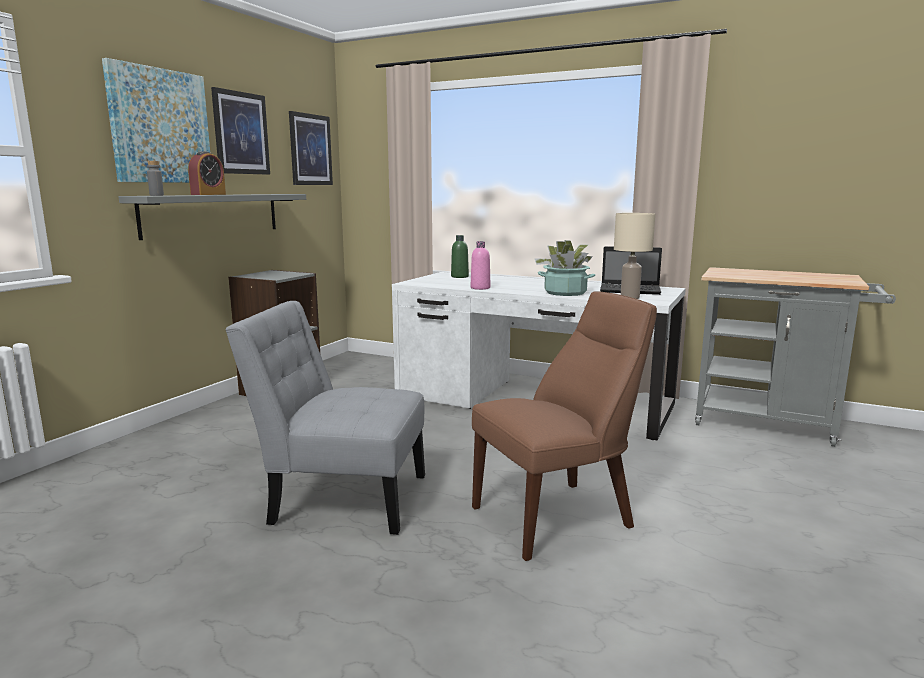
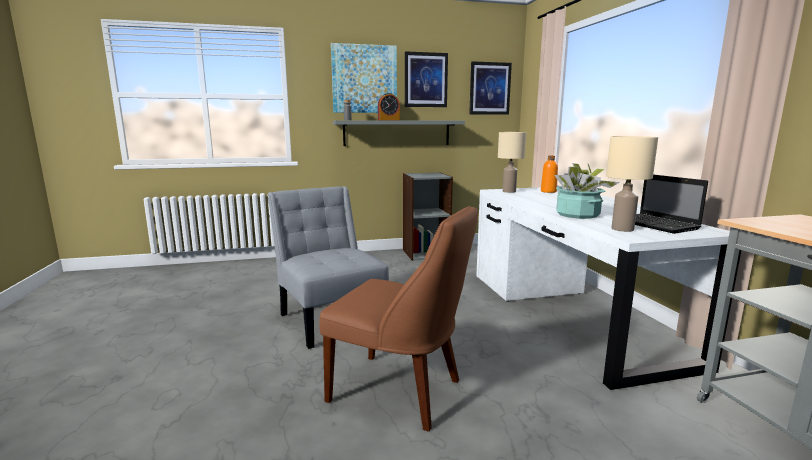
camera: 50 degrees right, 0 degrees up
green bottle [451,235,469,278] -> orange bottle [541,155,558,193]
pink bottle [471,241,490,290] -> none
none -> beige table lamp [498,132,527,193]

